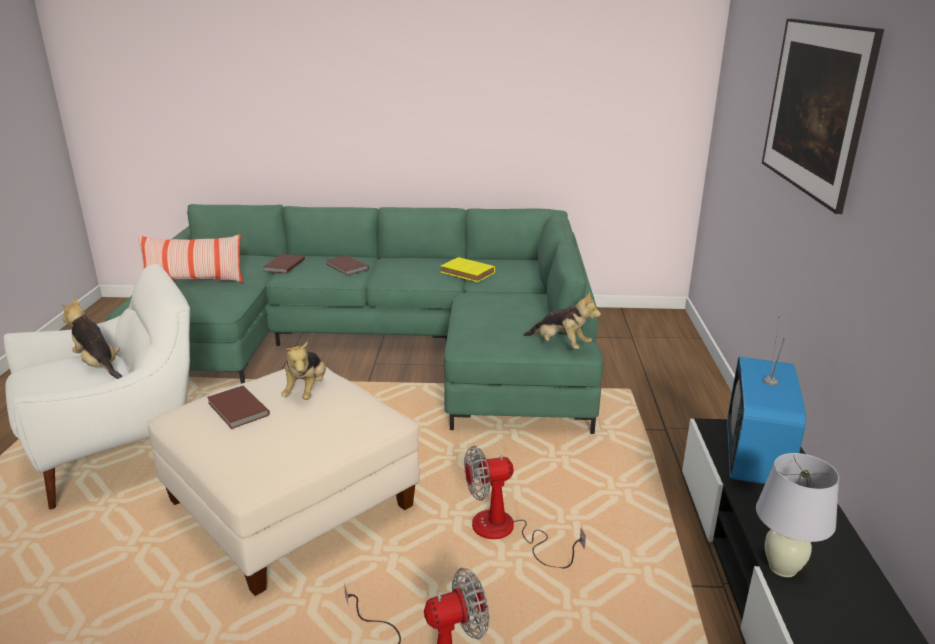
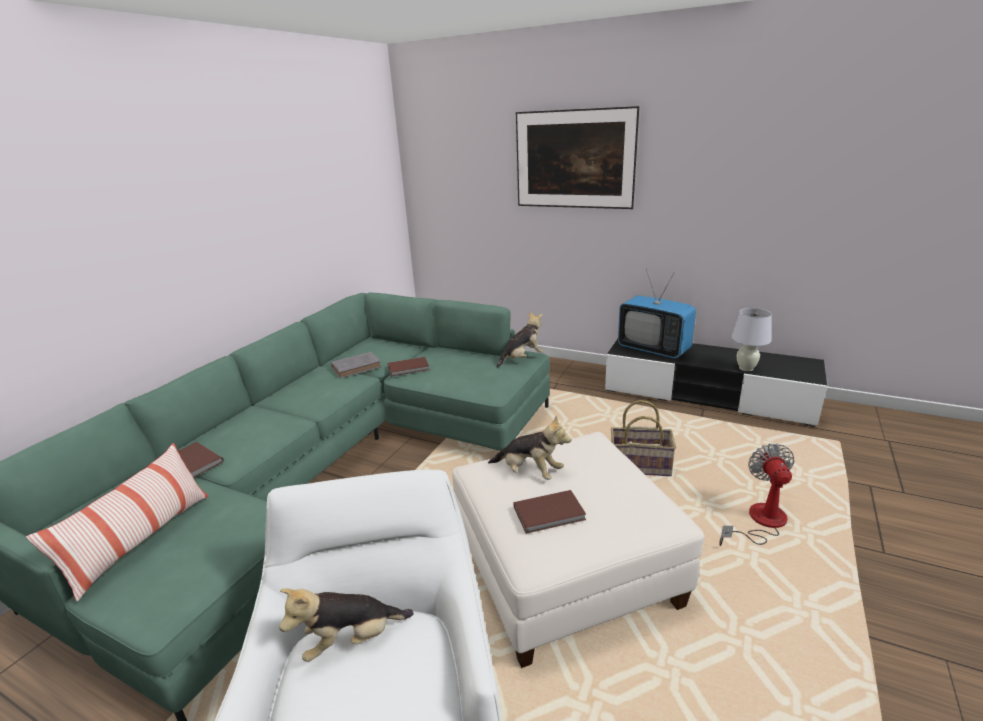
camera: 65 degrees left, 0 degrees up
brown book [325,255,369,275] -> brown book moved to [388,357,429,377]
yellow book [441,257,495,282] -> grey book [331,352,381,378]
fan [464,446,586,568] -> basket [611,400,676,476]

